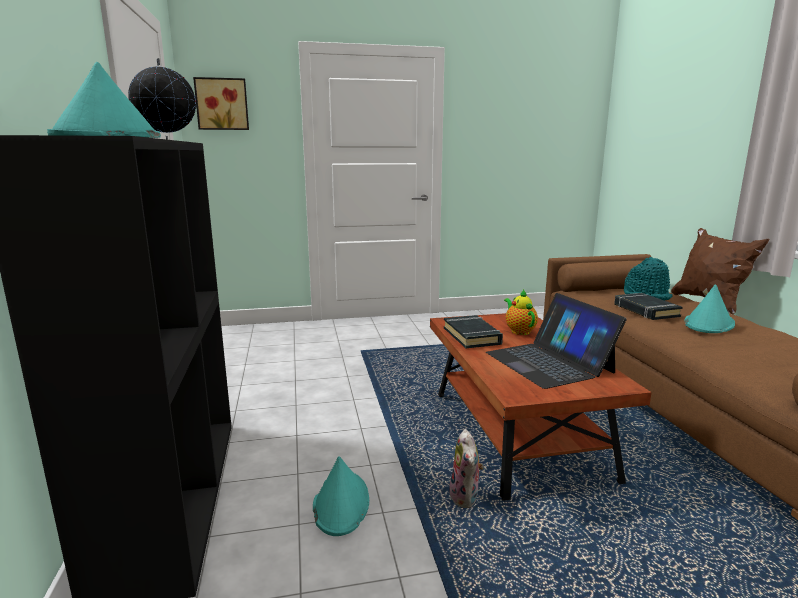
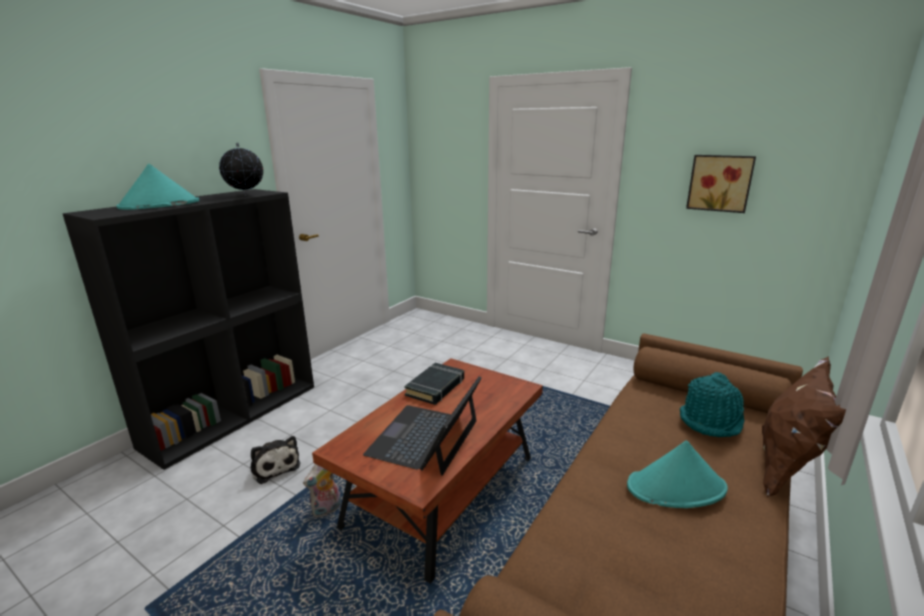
camera: 45 degrees right, 5 degrees up
picture [193,77,249,130] -> picture moved to [686,155,756,213]
turquoise hat [313,456,369,536] -> plush toy [250,436,300,484]
teapot [504,289,538,335] -> none
black book [614,293,683,320] -> none

